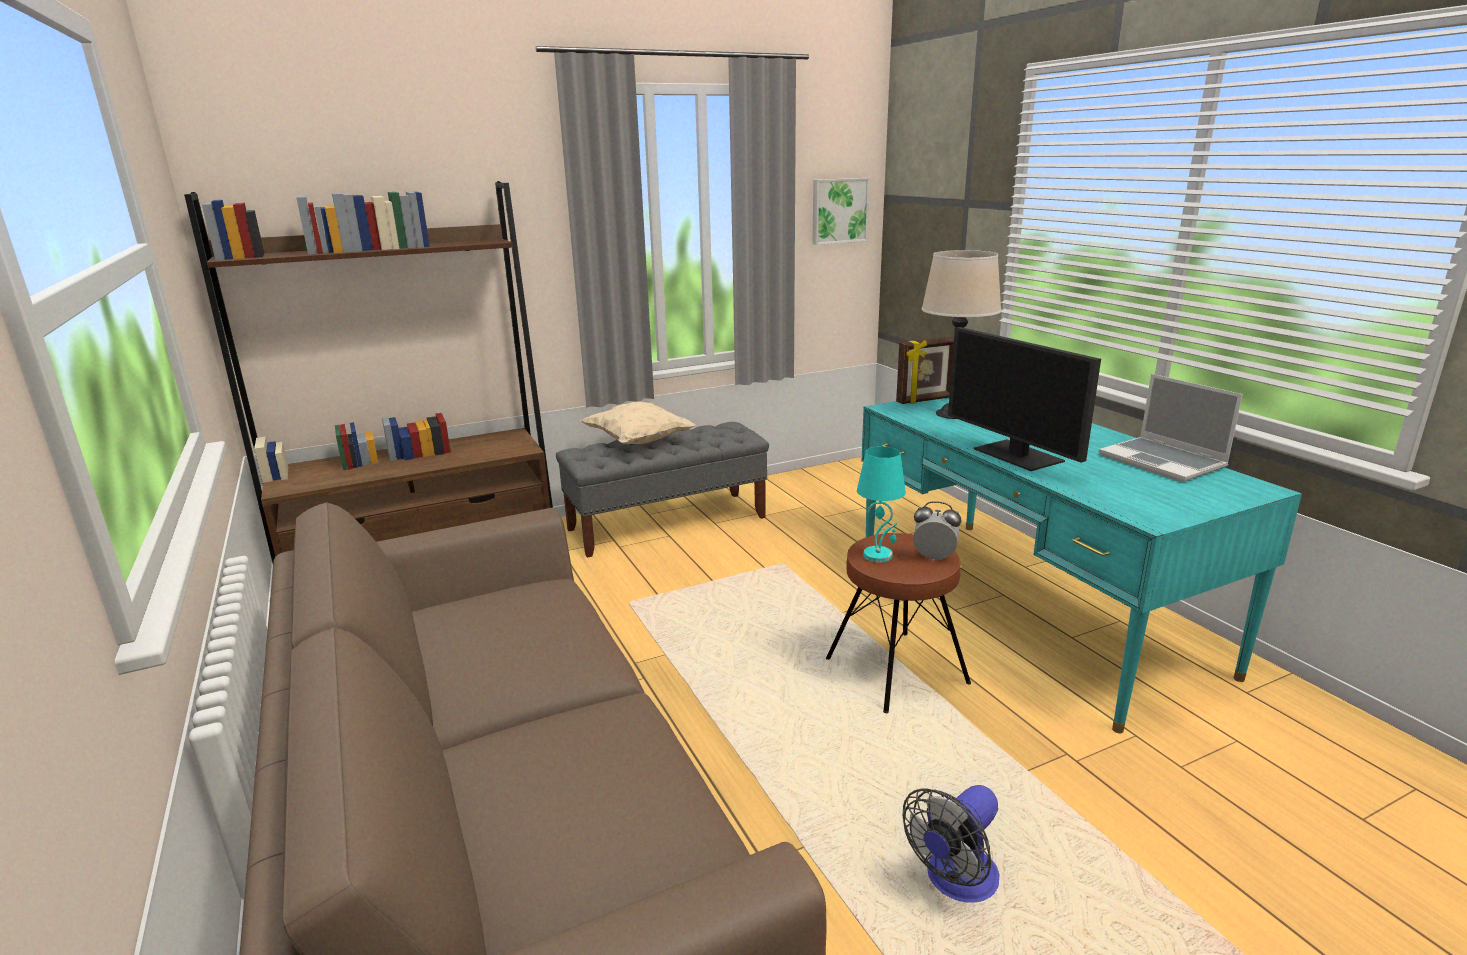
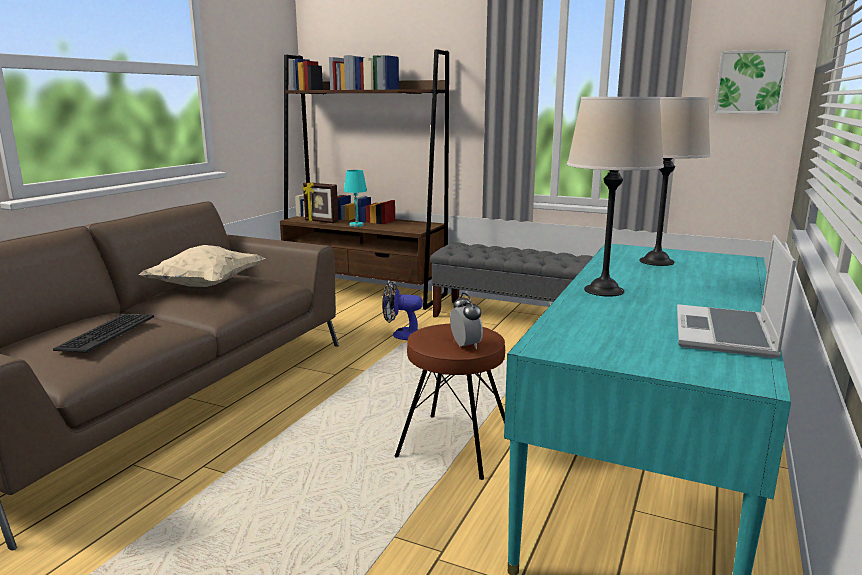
camera: 50 degrees right, 5 degrees down
beige pillow [580,401,696,444] -> beige pillow moved to [138,245,265,287]
turquoise table lamp [857,446,906,563] -> turquoise table lamp moved to [344,170,367,227]
picture frame [896,337,954,404] -> picture frame moved to [303,182,338,223]
fan [903,785,1000,903] -> fan moved to [382,281,423,340]
monitor [948,327,1101,471] -> beige table lamp [567,97,664,297]
none -> keyboard [53,314,154,353]

